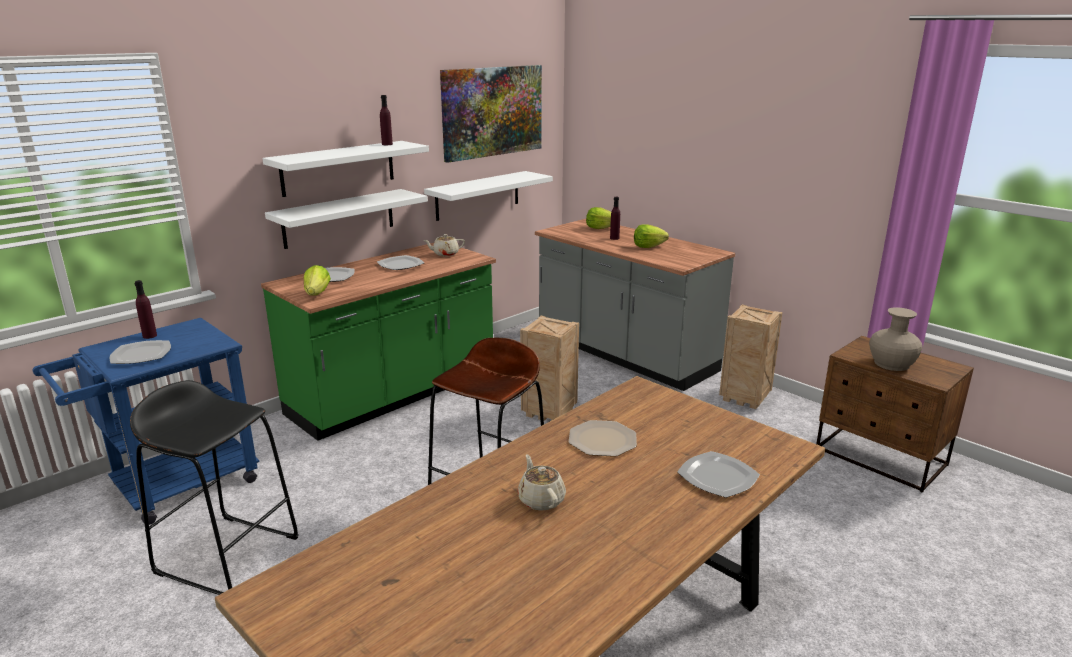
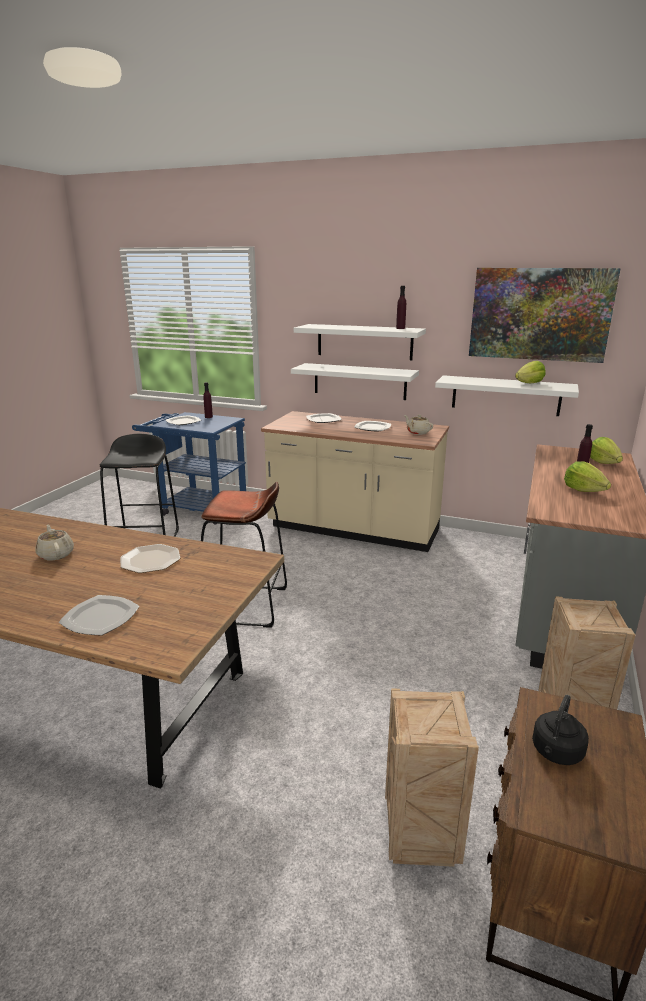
camera: 65 degrees right, 0 degrees up
green counter [261,243,496,441] -> beige counter [261,411,449,552]
lettuce [304,265,331,296] -> lettuce moved to [515,361,546,383]
beige teapot [517,454,566,511] -> beige teapot turned 75 degrees counterclockwise [35,524,74,560]
crate [520,316,579,421] -> crate moved to [385,688,479,867]
beige vase [869,307,923,371] -> black kettle [532,695,589,765]

